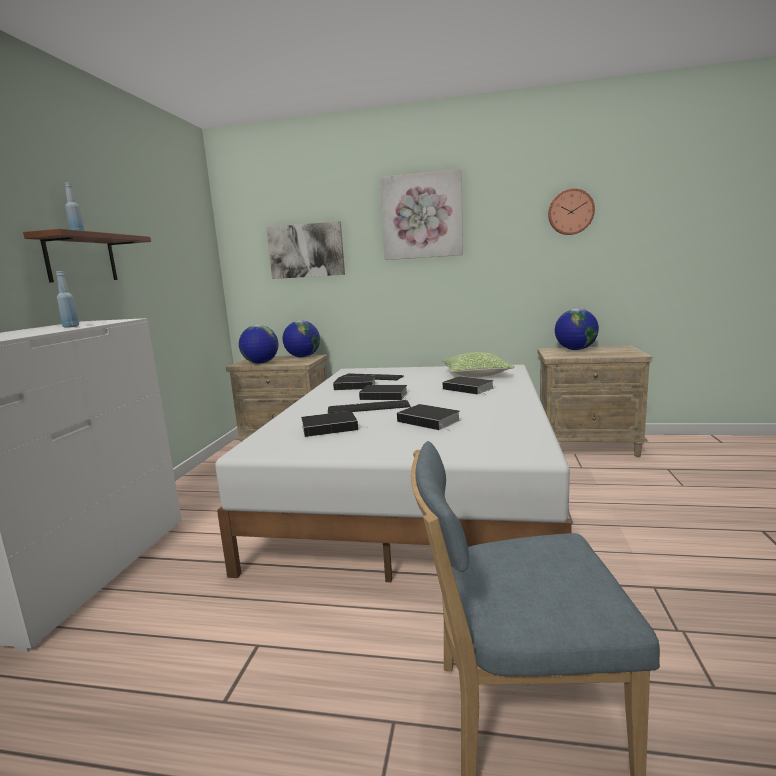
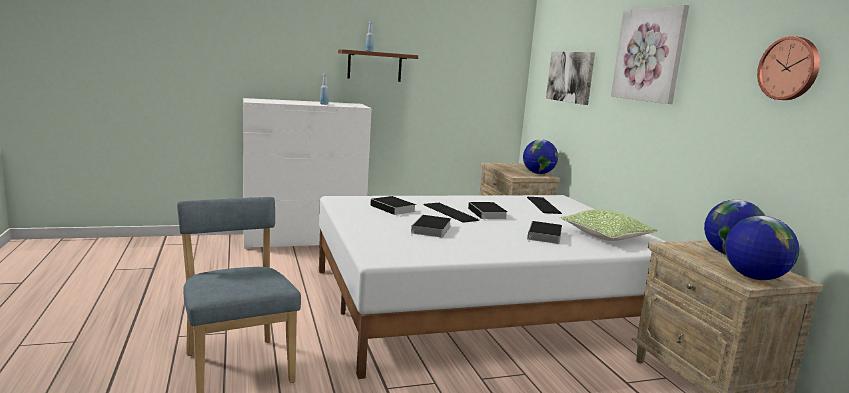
camera: 60 degrees right, 0 degrees up
globe [239,325,278,364] -> globe moved to [725,216,799,280]
book [333,376,376,390] -> none

